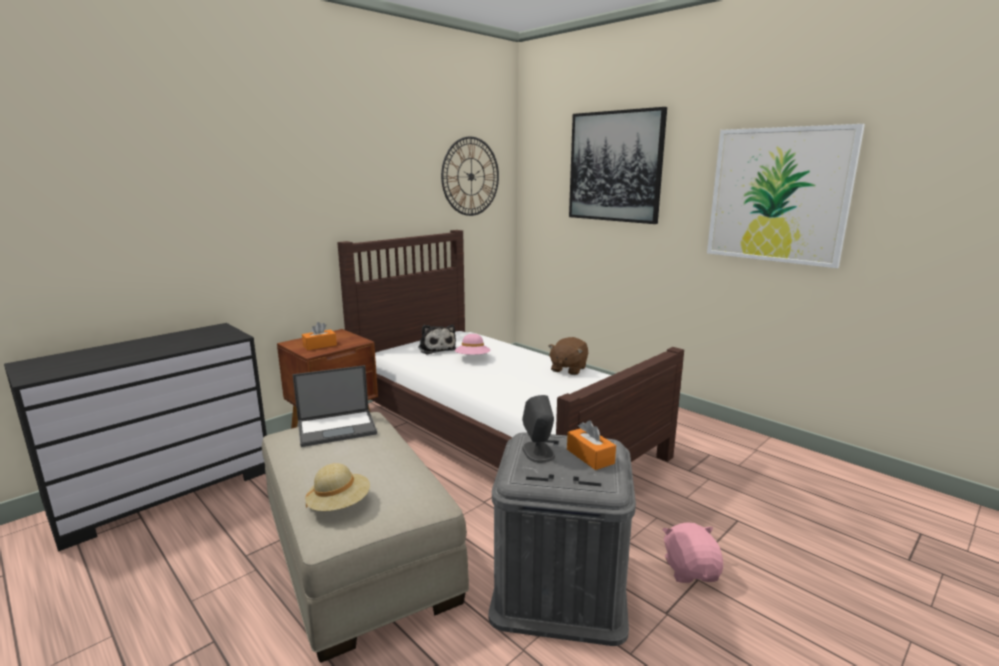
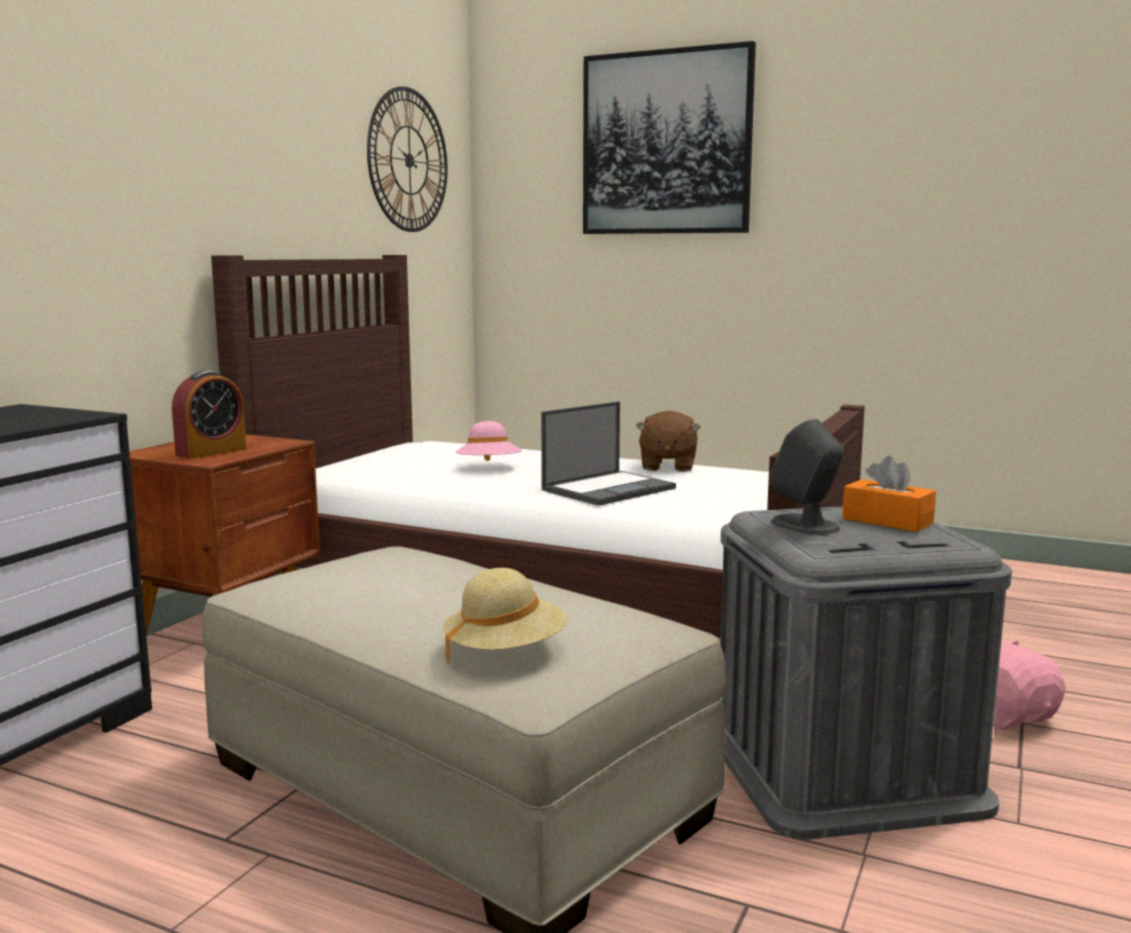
camera: 20 degrees left, 5 degrees down
laptop [293,365,377,447] -> laptop moved to [541,402,676,506]
orange tissue box [302,322,337,350] -> alarm clock [172,371,247,459]
plush toy [418,325,456,354] -> none
picture [707,124,865,268] -> none

